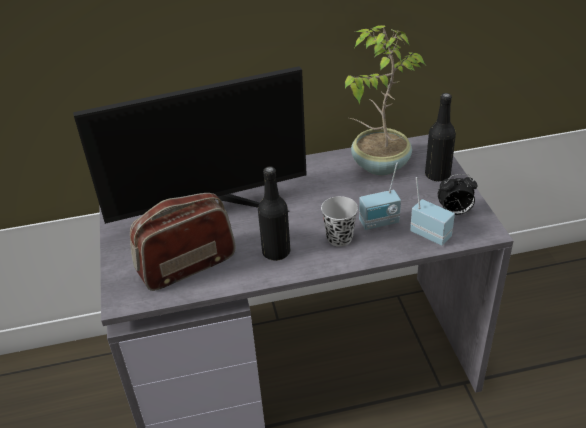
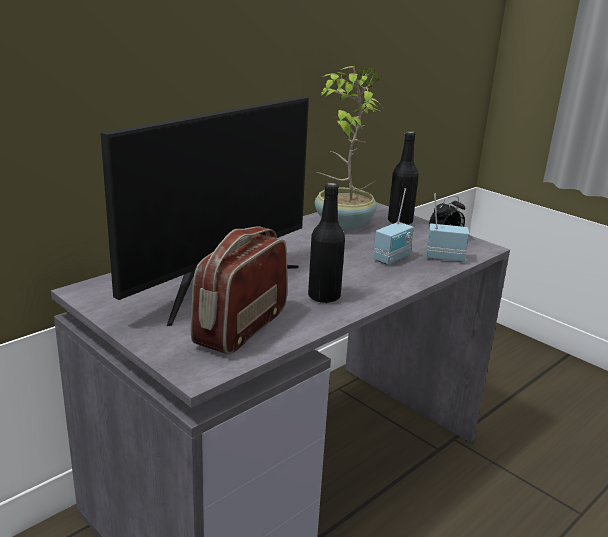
camera: 35 degrees left, 15 degrees down
black cup [321,196,358,247] -> none

